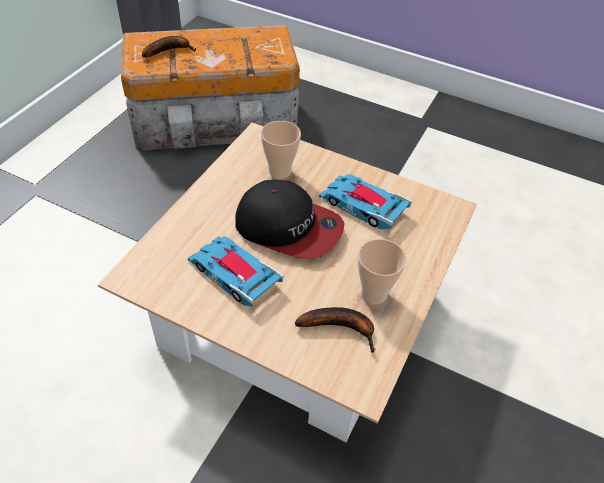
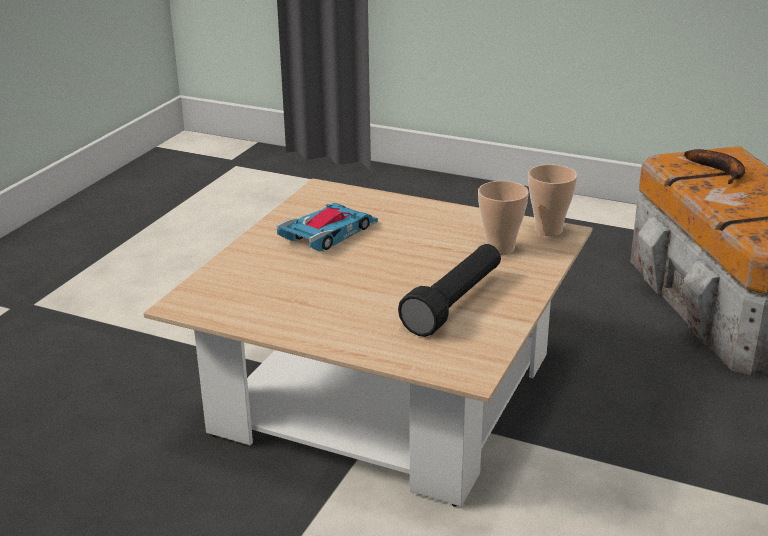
camera: 90 degrees right, 20 degrees down
cap [235,180,345,259] -> none
banana [295,307,375,353] -> none
toy car [319,174,412,229] -> black flashlight [398,244,501,337]
cup [358,239,407,304] -> cup moved to [528,164,577,236]

